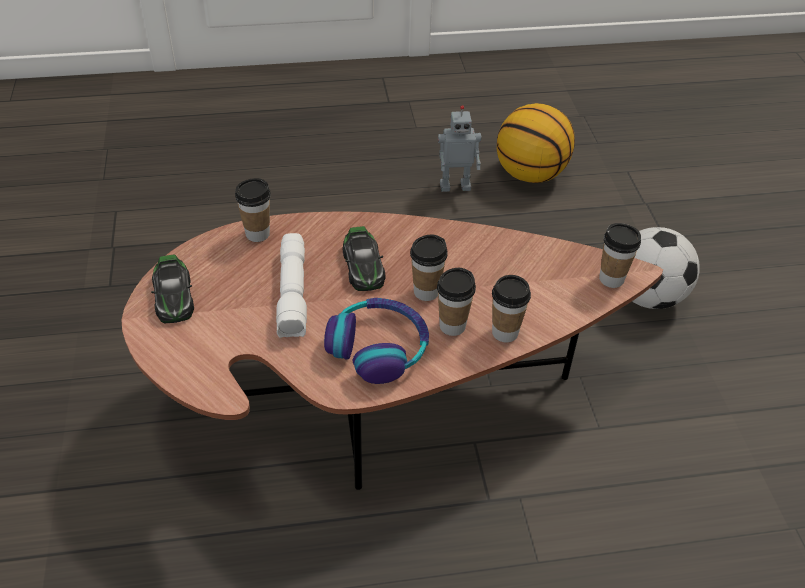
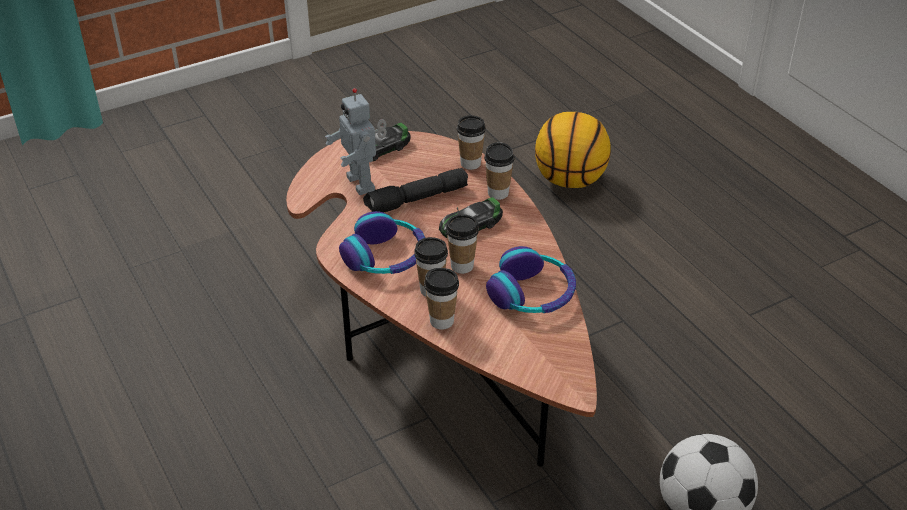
camera: 70 degrees right, 5 degrees down
white flashlight [276,233,307,338] -> black flashlight [363,168,468,213]
toy robot [438,105,481,192] -> toy robot moved to [325,88,387,195]
basketball [497,103,575,183] -> basketball moved to [535,112,611,188]
cup [599,223,641,288] -> cup moved to [484,142,515,200]
none -> headphones [486,246,576,313]

